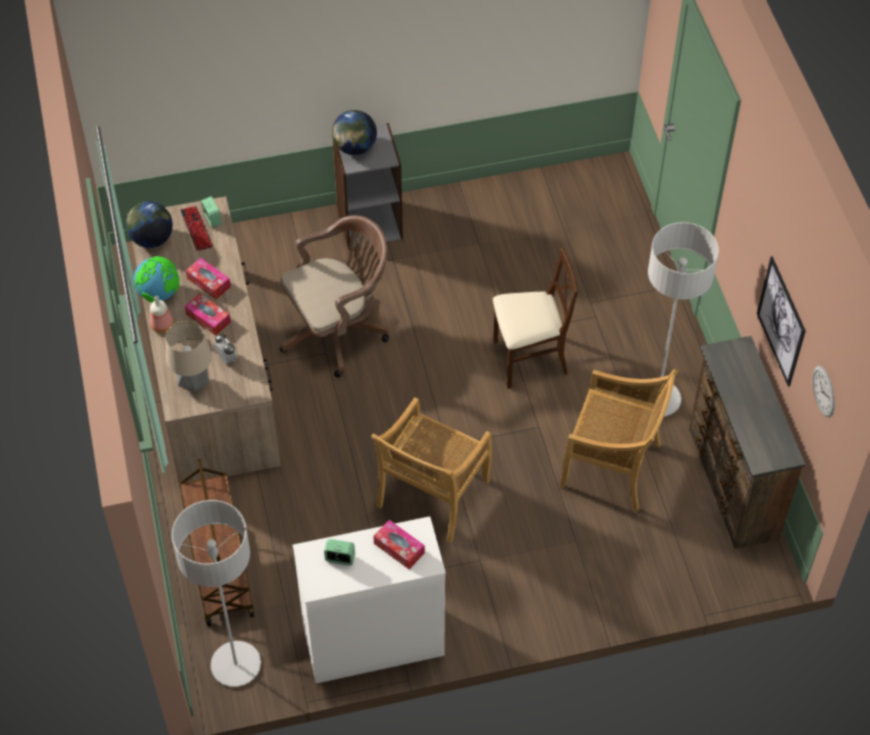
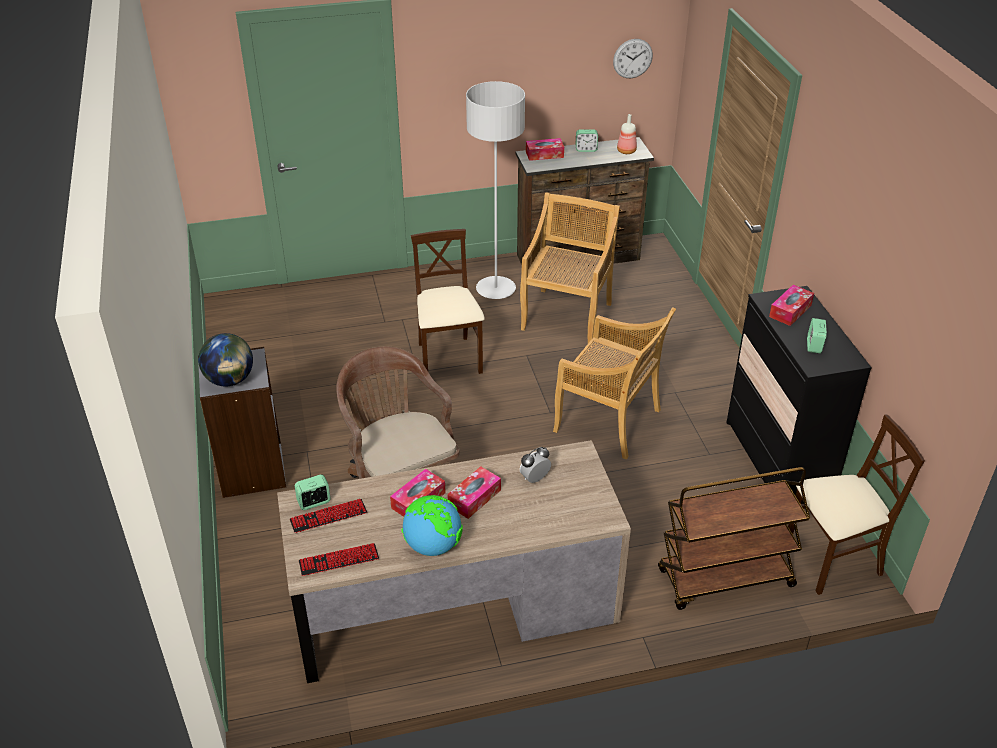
camera: 90 degrees left, 15 degrees down
globe [126,201,173,248] -> keyboard [299,543,379,576]
bottle [150,296,173,333] -> bottle moved to [617,114,637,154]
table lamp [166,321,212,391] -> none
grey floor lamp [172,500,261,687] -> beige chair [788,414,925,595]
white dresser [293,516,446,683] -> black dresser [726,286,872,504]
picture [757,256,806,387] -> none
none -> tissue box [526,138,564,161]
none -> alarm clock [576,129,598,152]

